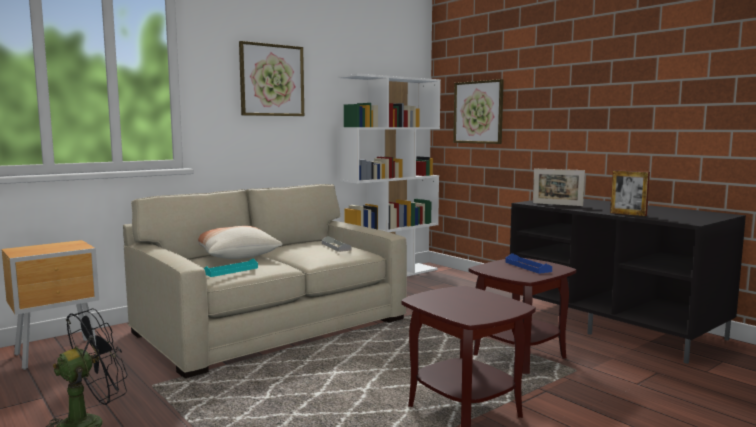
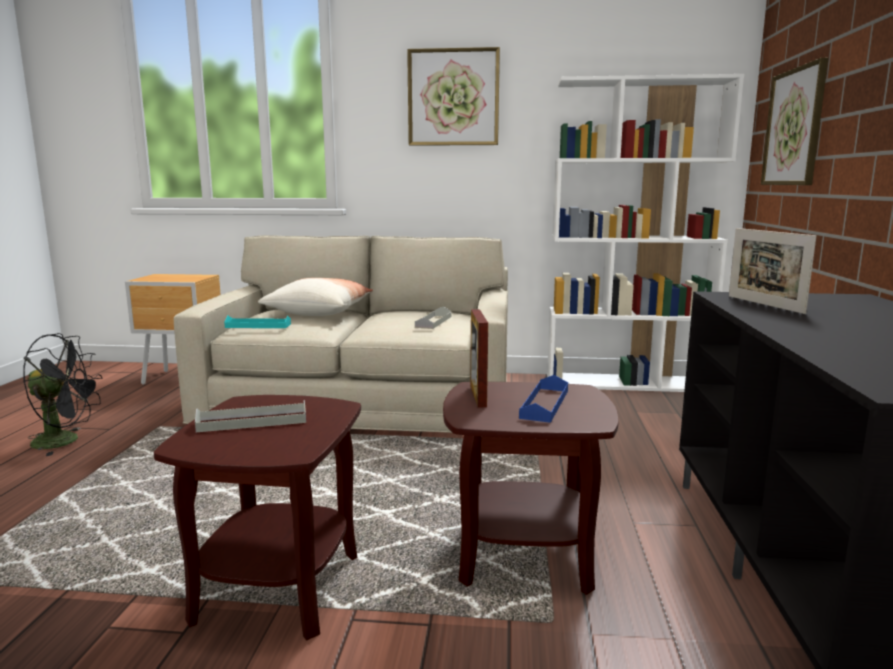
camera: 45 degrees right, 5 degrees up
picture frame [610,170,650,216] -> picture frame moved to [470,309,488,407]
none -> grey tray [195,400,306,432]

